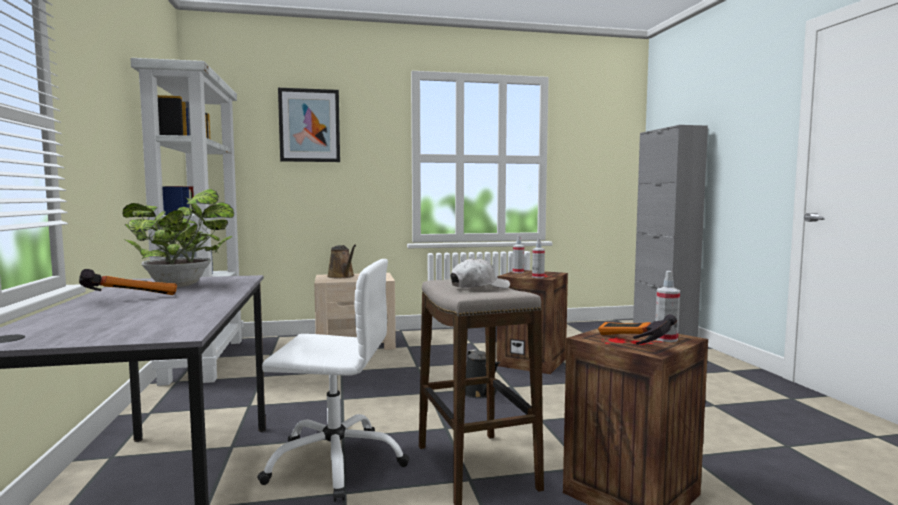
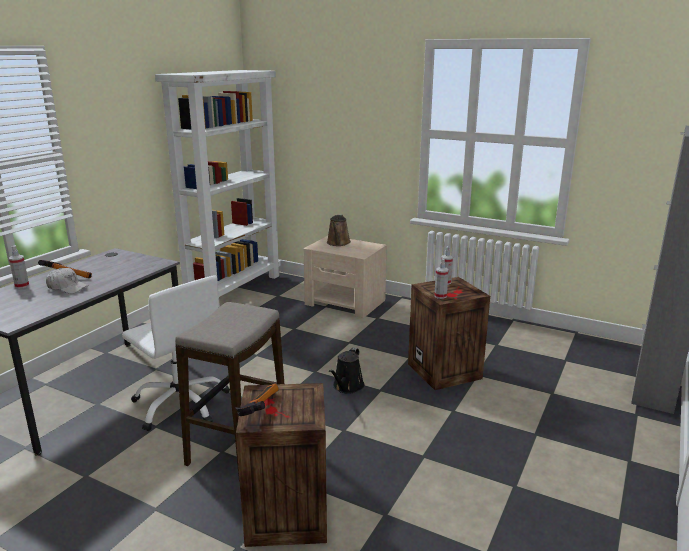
camera: 40 degrees right, 15 degrees up
potted plant [122,189,234,287] -> none
picture [278,88,340,162] -> none
white cap [451,258,510,288] -> white cap moved to [46,268,89,294]
spray bottle [656,271,680,342] -> spray bottle moved to [9,245,29,289]

